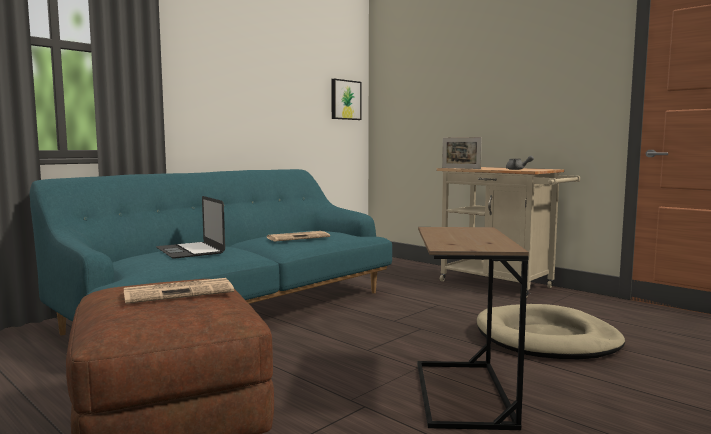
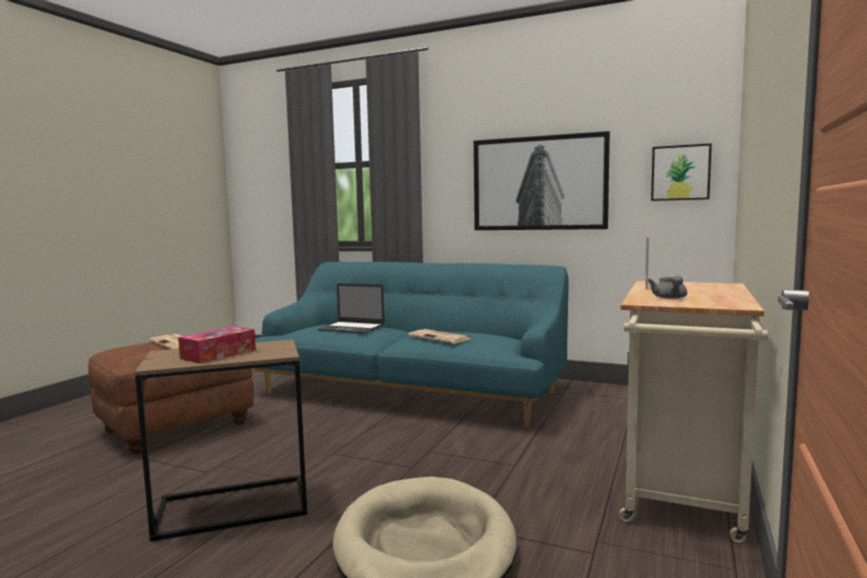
camera: 70 degrees right, 0 degrees up
laptop [156,196,225,258] -> laptop turned 105 degrees counterclockwise [317,283,384,333]
none -> tissue box [178,326,256,364]
none -> picture [474,131,610,230]

